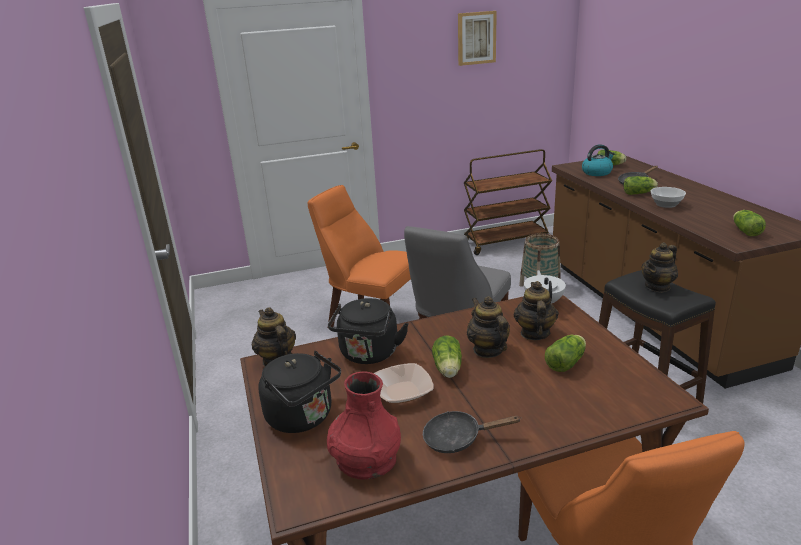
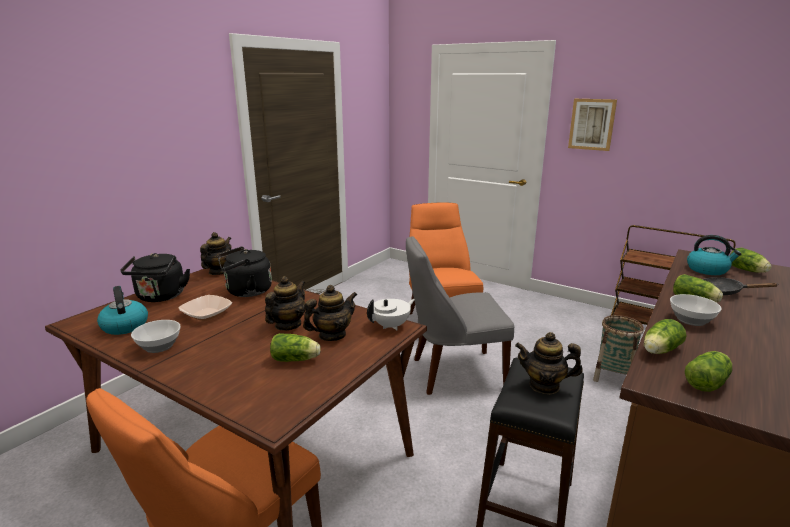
camera: 50 degrees right, 5 degrees down
red vase [327,371,401,480] -> kettle [97,286,148,335]
black frying pan [423,411,520,453] -> bowl [131,320,181,353]
lettuce [432,336,462,378] -> lettuce moved to [644,319,687,354]
picture [458,11,497,66] -> picture moved to [568,99,617,151]

